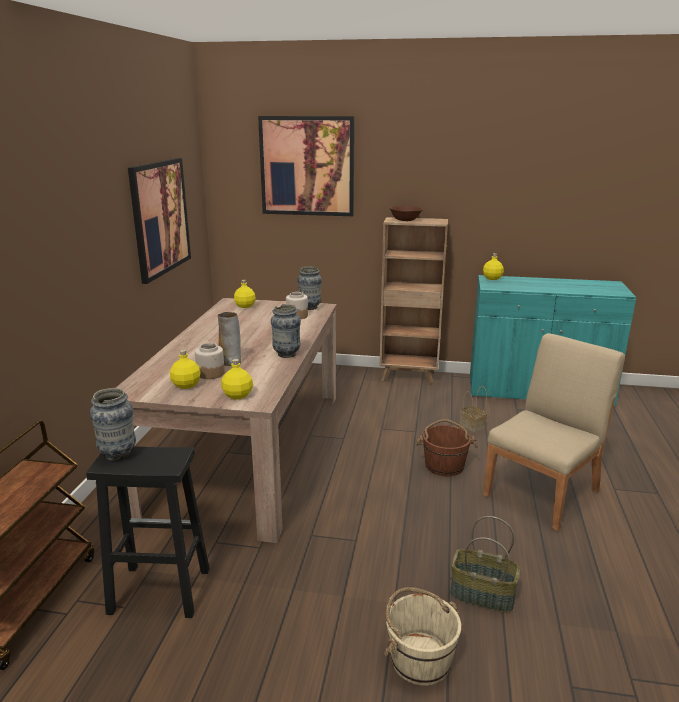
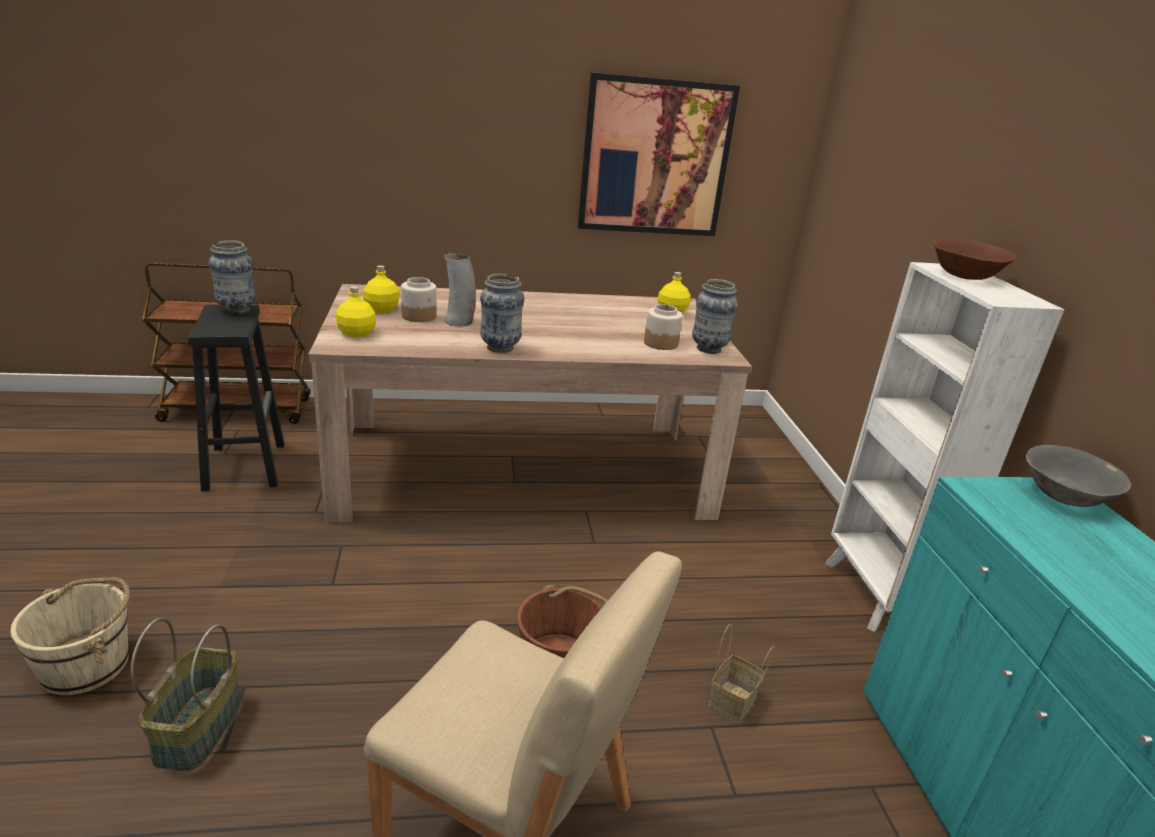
camera: 70 degrees right, 5 degrees up
picture [258,116,355,216] -> none
brown bookcase [380,217,448,385] -> white bookcase [825,262,1064,632]
yellow bottle [483,253,504,280] -> grey bowl [1026,445,1131,507]

